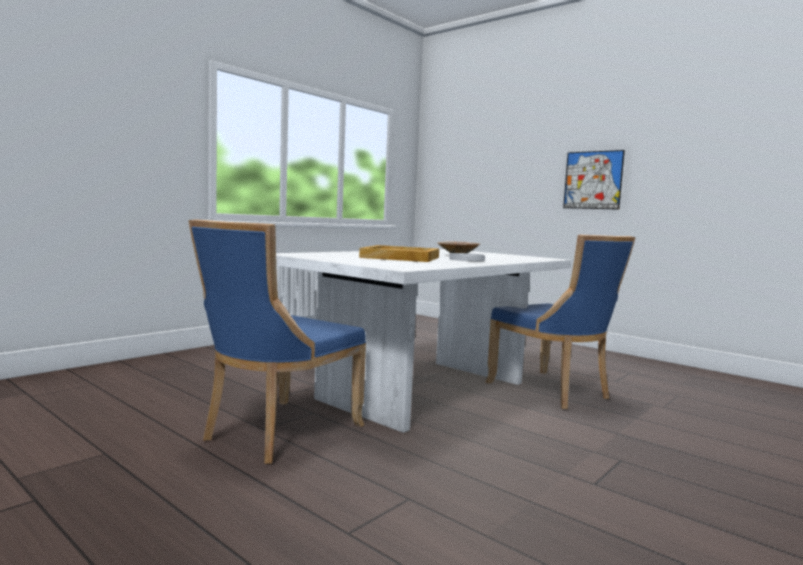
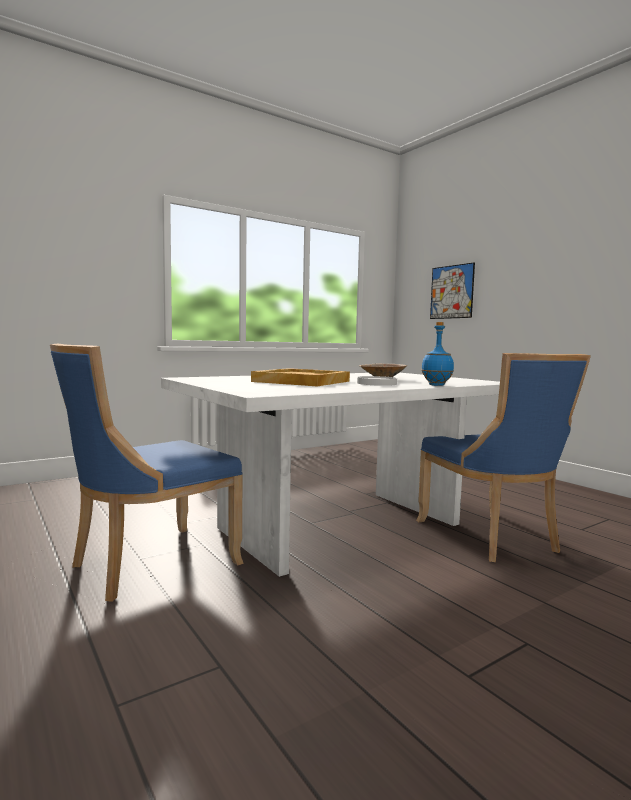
camera: 15 degrees right, 0 degrees up
picture [563,150,625,210] -> picture moved to [430,262,475,319]
none -> blue bottle [421,322,454,386]

